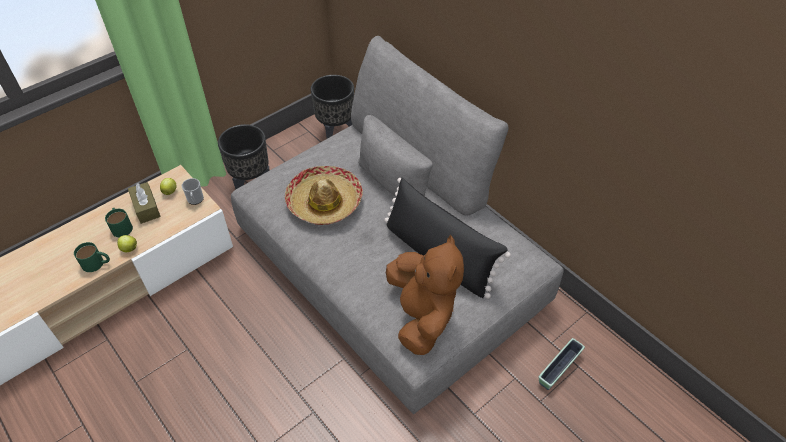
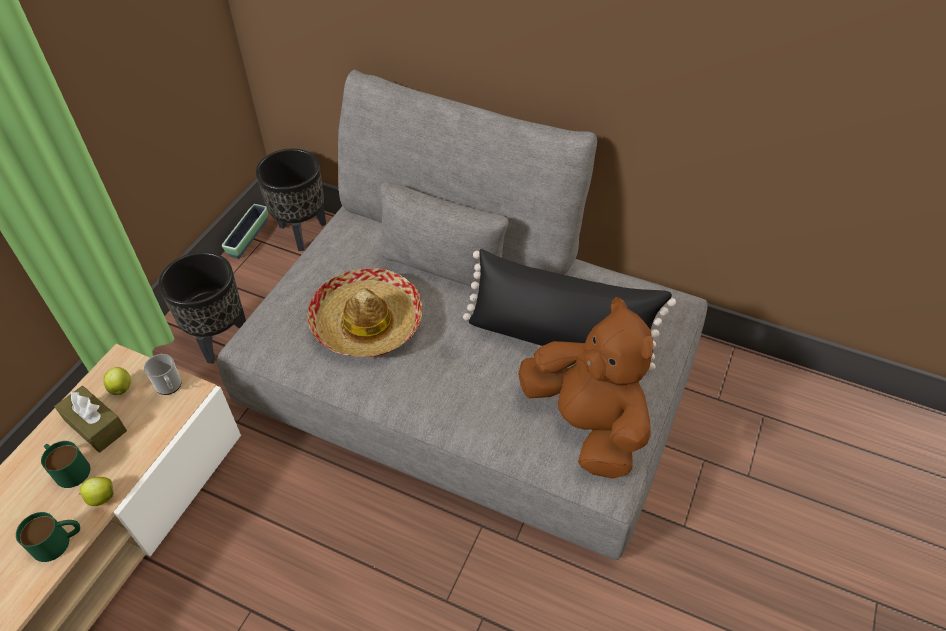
camera: 25 degrees left, 0 degrees up
planter [538,338,585,390] -> planter moved to [222,204,268,258]

